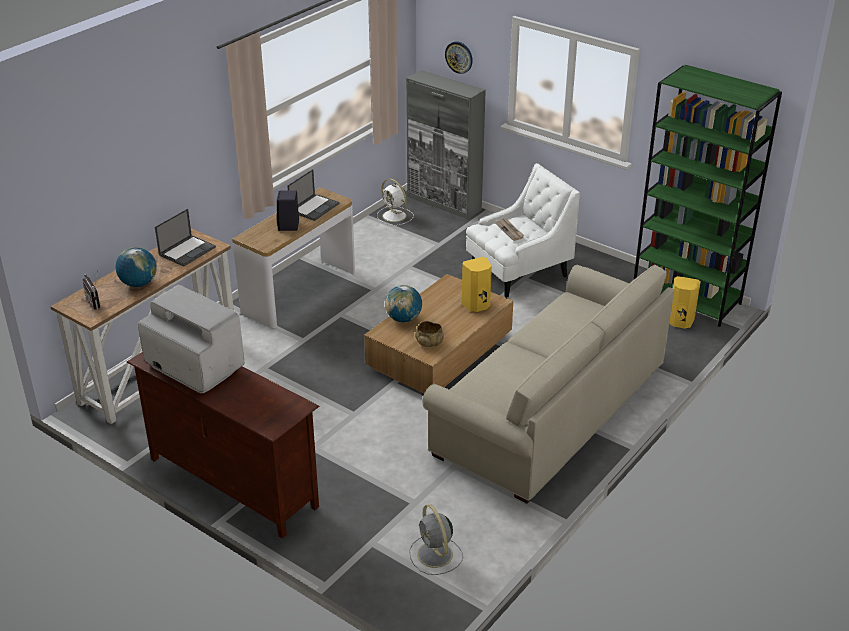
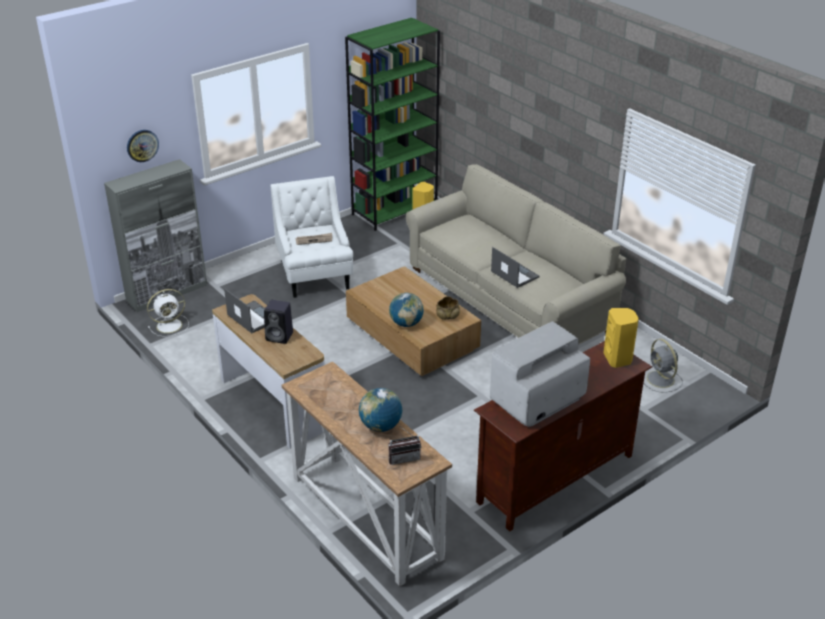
camera: 75 degrees left, 0 degrees up
laptop [155,209,216,267] -> laptop moved to [491,247,540,288]
grey fan [409,504,463,575] -> grey fan turned 75 degrees clockwise [644,339,683,393]
yellow speaker [462,257,492,312] -> yellow speaker moved to [603,308,639,368]

